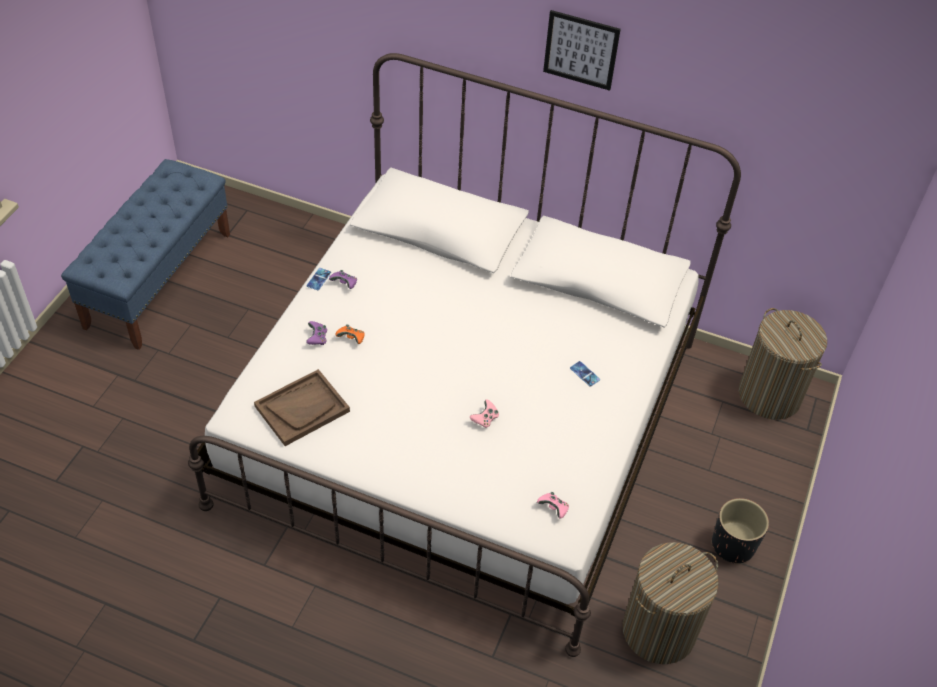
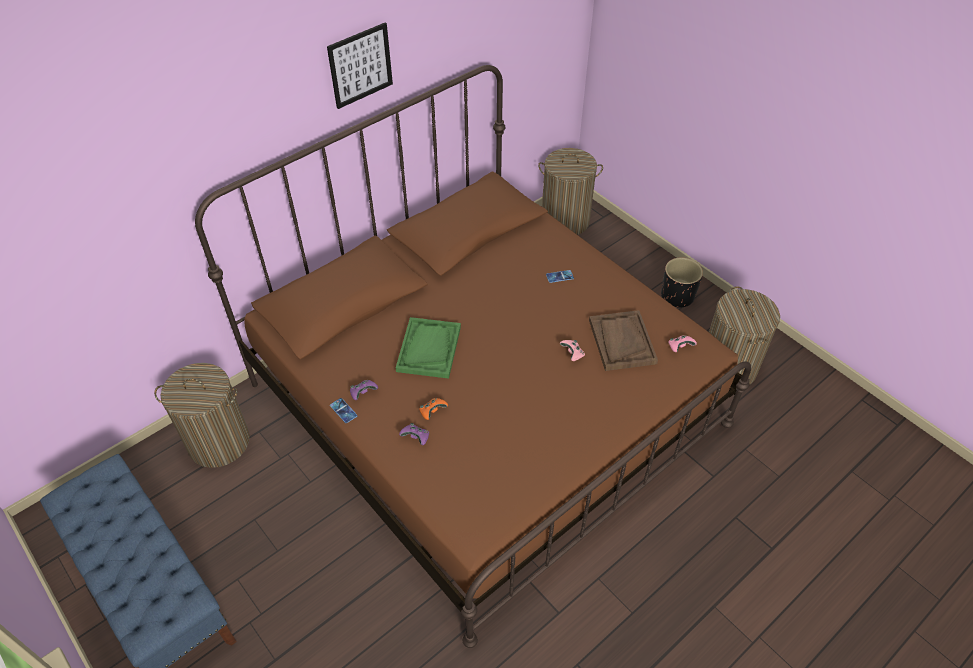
camera: 60 degrees left, 0 degrees up
white bed [188,53,741,657] -> brown bed [195,65,751,648]
brown tray [254,369,350,446] -> brown tray moved to [589,310,658,371]
none -> laundry basket [154,363,250,468]
none -> green tray [396,317,461,379]

